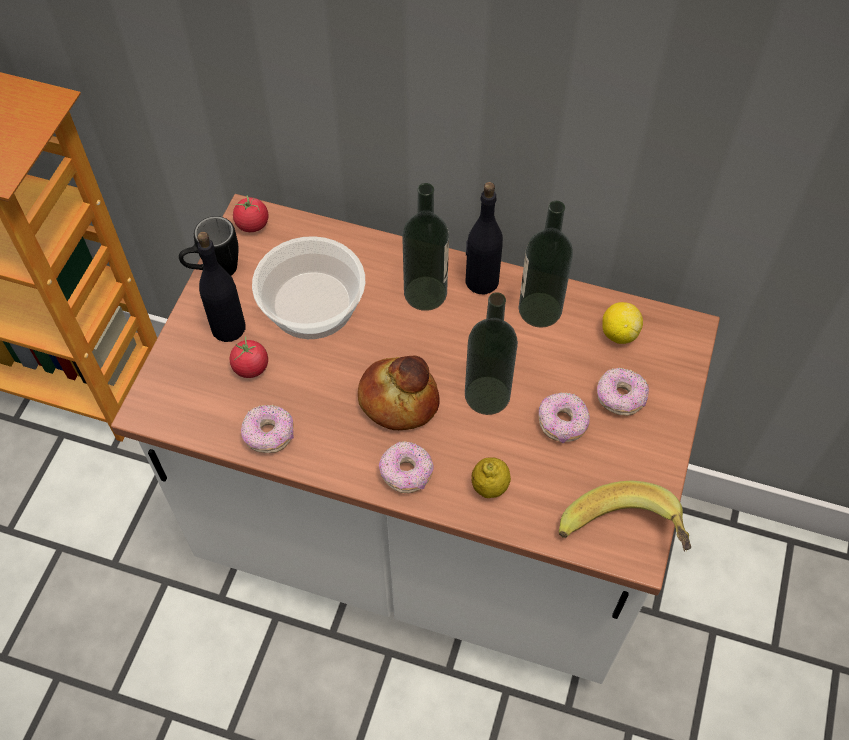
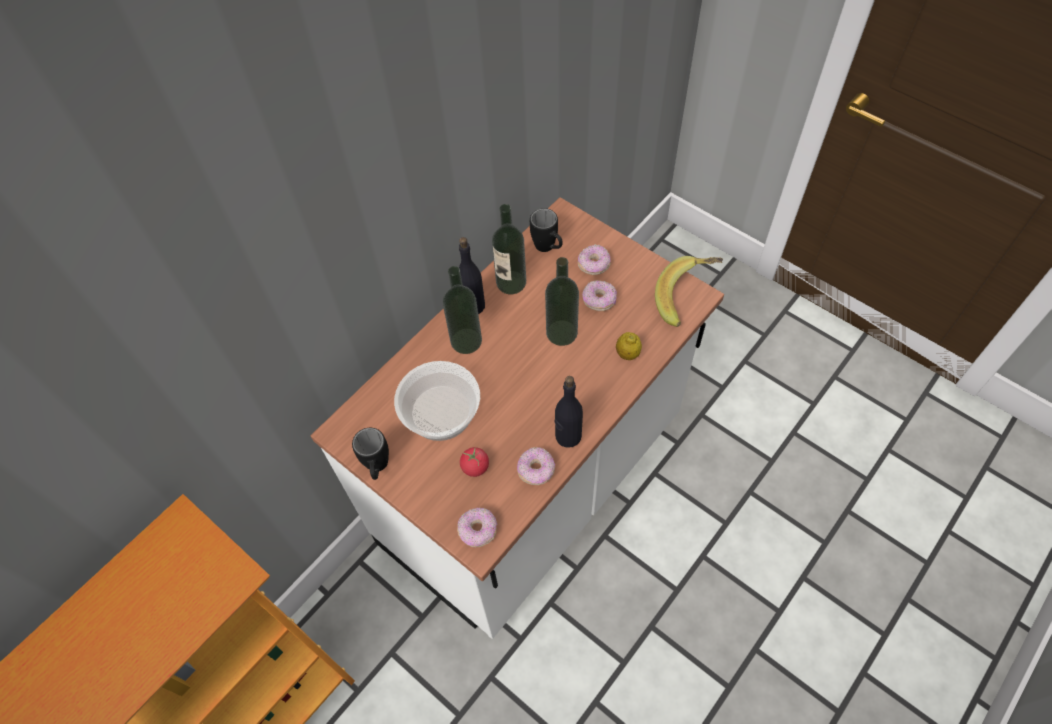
camera: 65 degrees left, 0 degrees up
black bottle [197,232,245,342] -> black bottle moved to [554,376,583,448]
tomato [233,195,268,232] -> none
bread [358,356,440,430] -> none
donut [379,441,433,493] -> donut moved to [457,508,497,547]
lemon [602,302,643,344] -> black mug [530,208,563,252]

